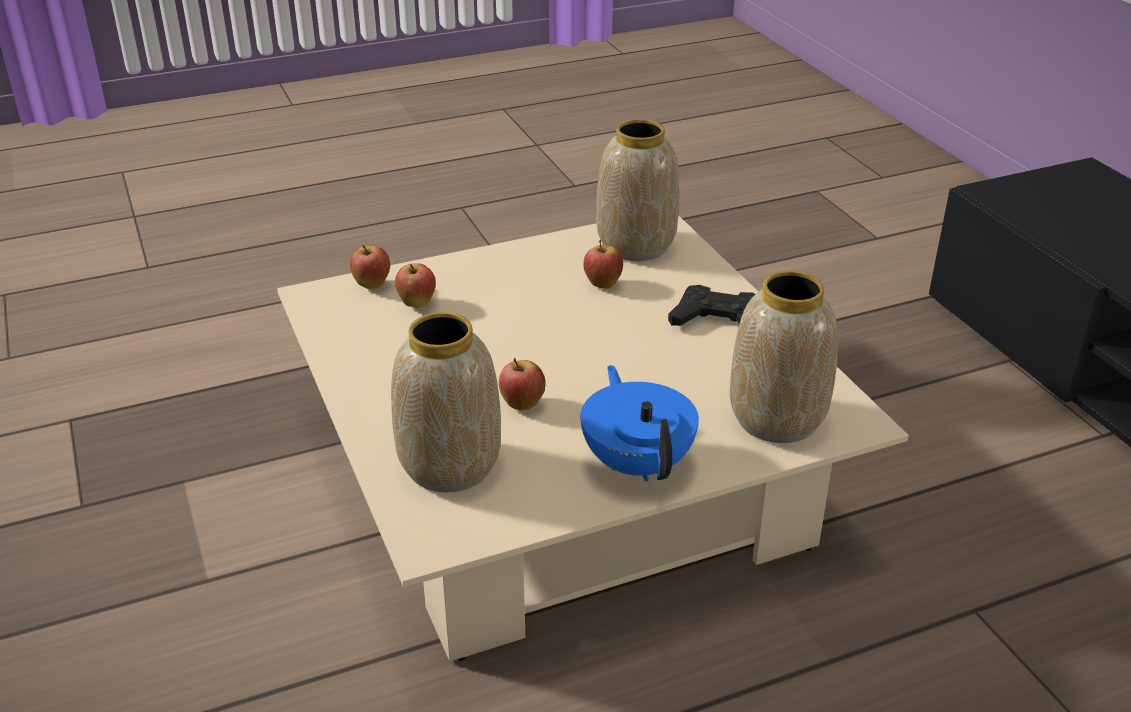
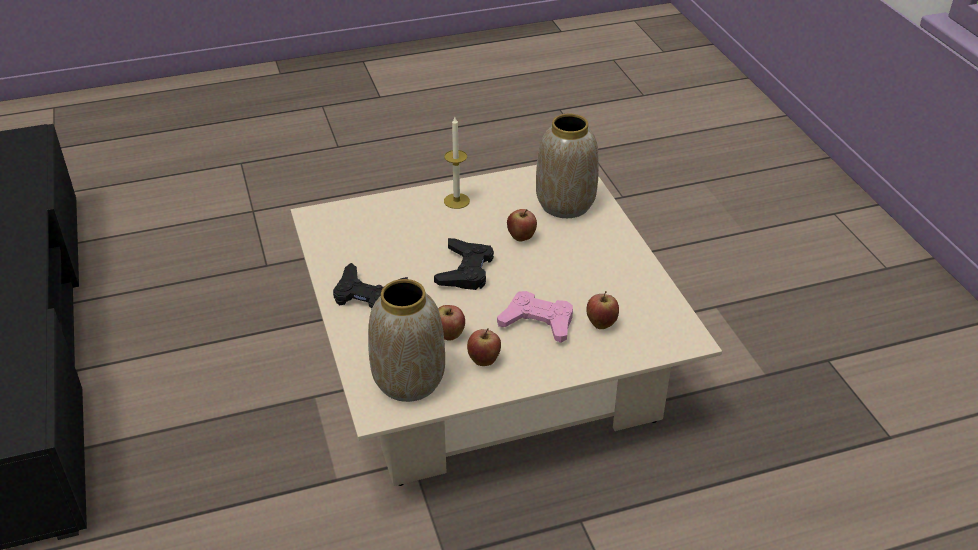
camera: 175 degrees left, 5 degrees up
apple [350,245,390,289] -> apple moved to [467,328,501,366]
blue teapot [581,365,699,482] -> candle [444,117,470,209]
vase [730,271,838,443] -> none
none -> black game controller [434,238,494,290]
none -> pink game controller [497,291,573,343]

